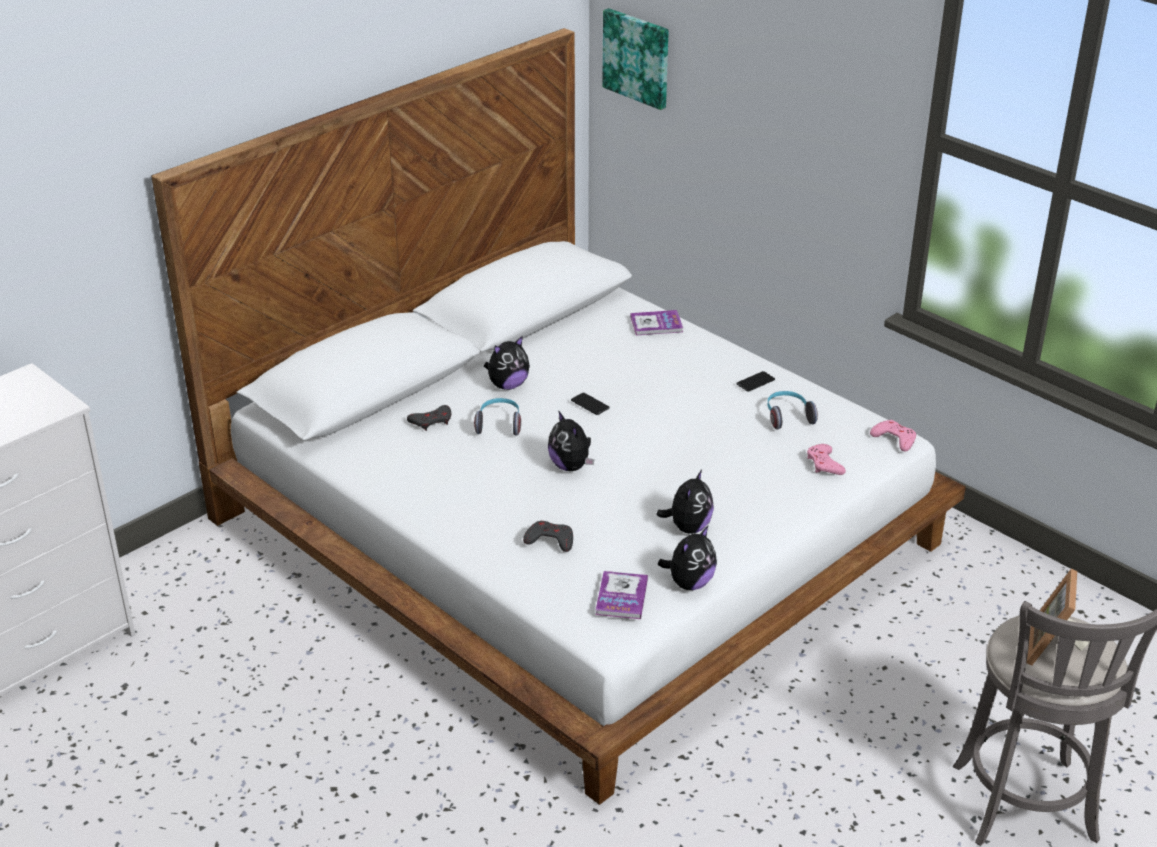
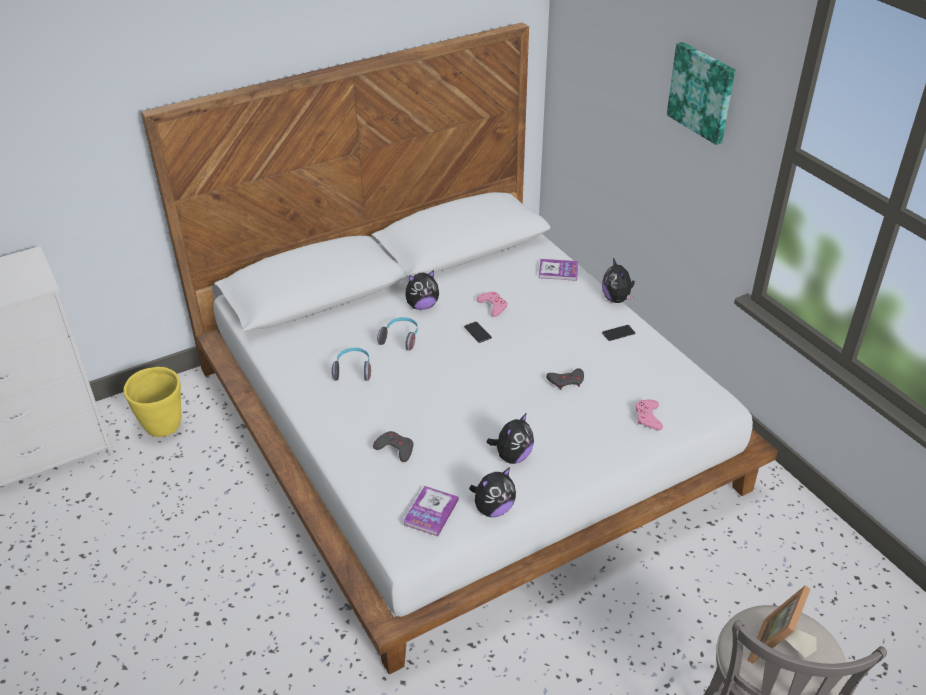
camera: 15 degrees right, 5 degrees up
grey game controller [407,405,451,431] -> grey game controller moved to [546,368,584,390]
plush toy [548,410,594,471] -> plush toy moved to [602,258,635,303]
picture [602,8,669,110] -> picture moved to [667,42,735,145]
headphones [767,391,818,429] -> headphones moved to [332,348,371,381]
pink game controller [870,420,916,452] -> pink game controller moved to [476,292,508,317]
none -> yellow planter [123,367,181,437]

